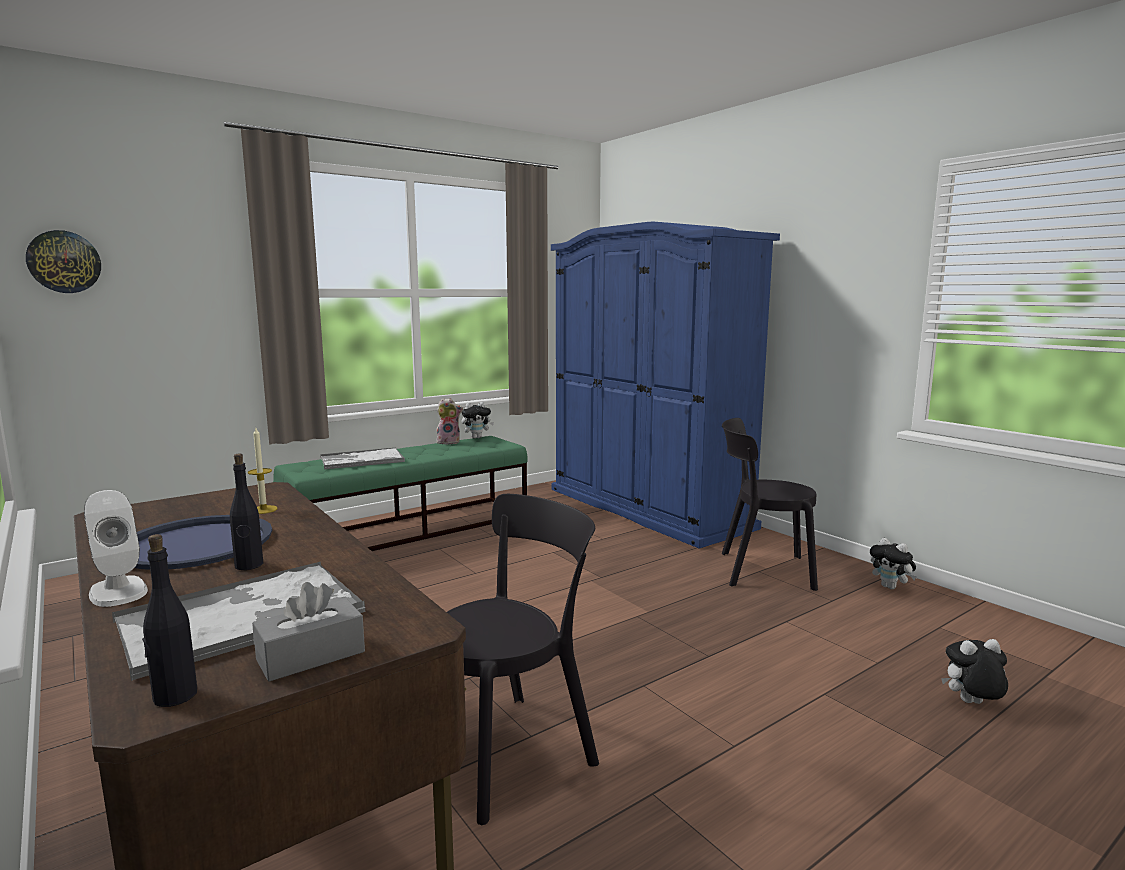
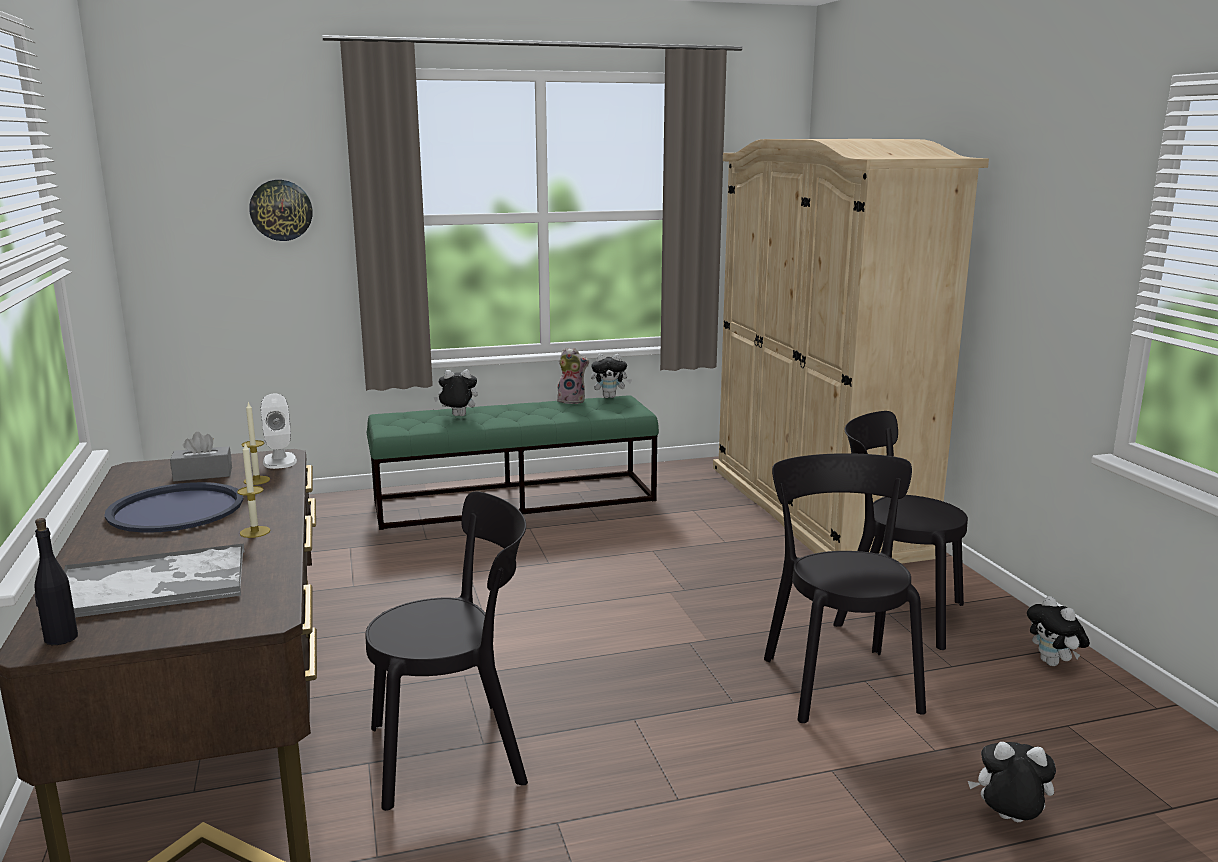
camera: 20 degrees right, 5 degrees up
wall clock [26,230,101,293] -> wall clock moved to [249,180,313,241]
white speaker [84,490,148,607] -> white speaker moved to [261,394,297,469]
black bottle [230,454,263,570] -> none
grey tissue box [252,582,365,682] -> grey tissue box moved to [170,432,232,481]
tray [320,448,405,469] -> plush toy [434,369,478,416]
blue wardrobe [551,222,780,549] -> beige wardrobe [713,139,989,564]
none -> candle [237,444,270,538]
none -> black chair [764,453,926,723]

